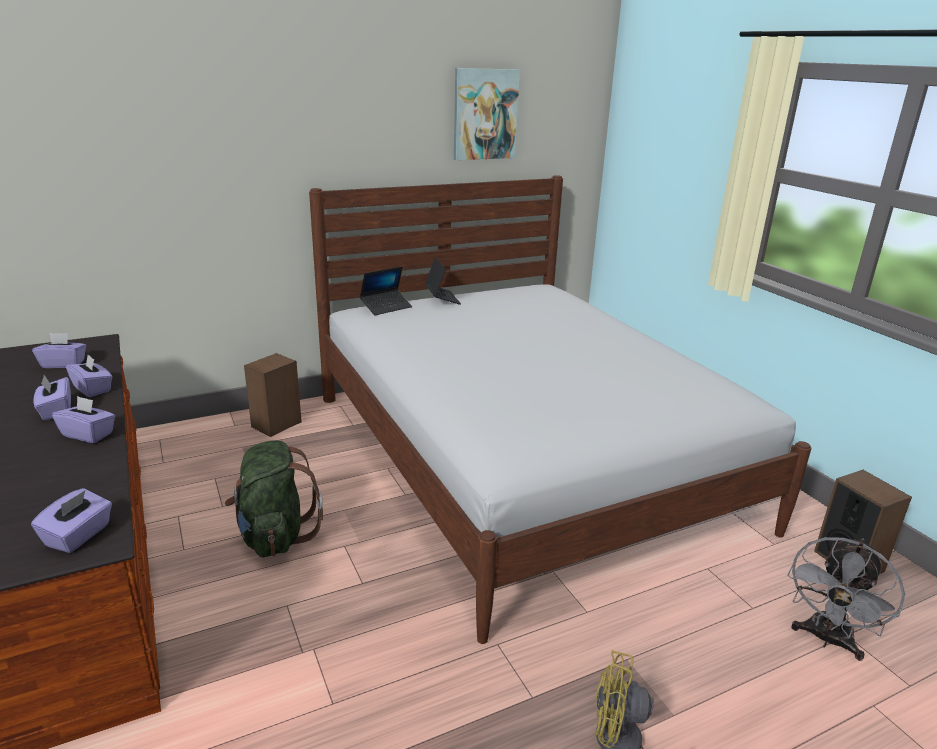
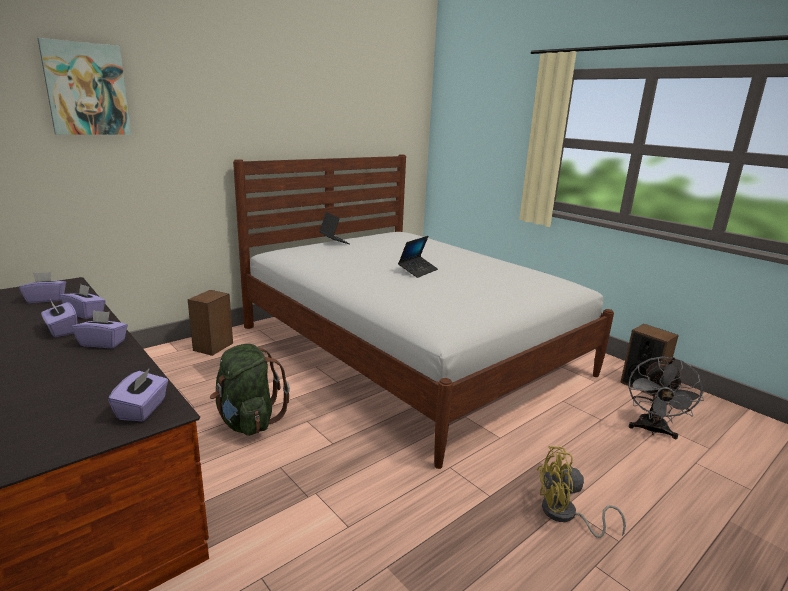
camera: 15 degrees left, 5 degrees down
laptop [360,266,412,315] -> laptop moved to [398,236,438,278]
picture [454,68,520,160] -> picture moved to [38,38,131,135]

